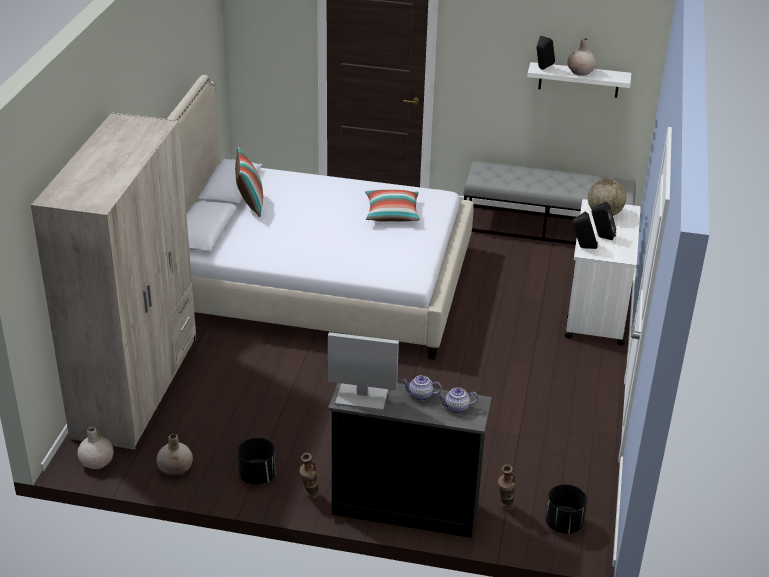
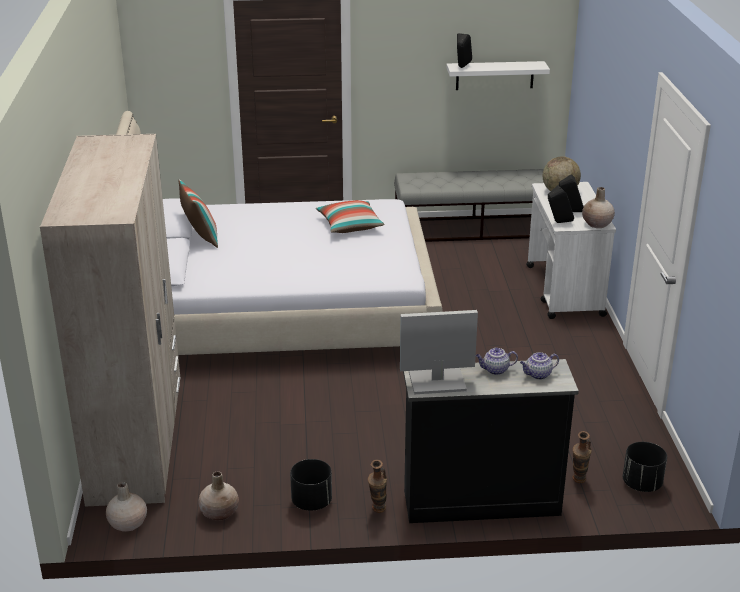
camera: 15 degrees left, 5 degrees down
beige vase [567,38,597,76] -> beige vase moved to [582,187,615,228]

